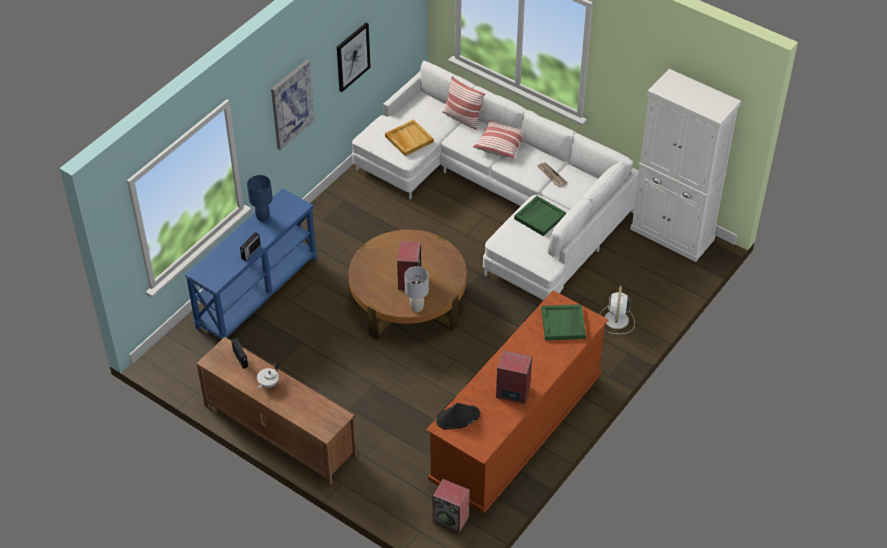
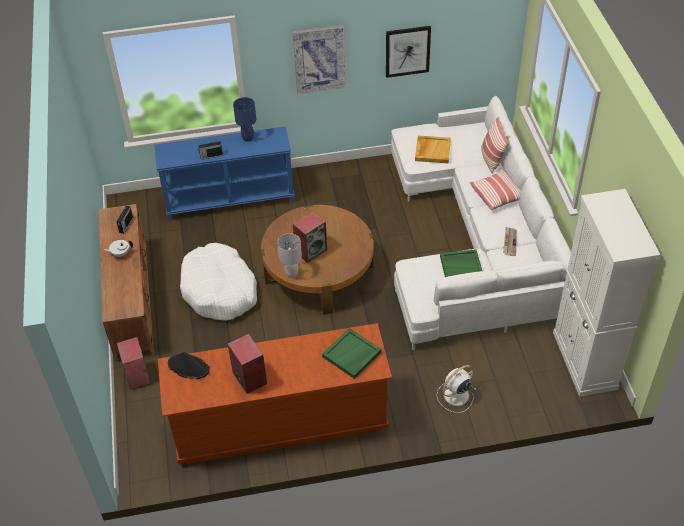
camera: 45 degrees right, 0 degrees up
speaker [433,479,470,533] -> speaker moved to [117,337,150,389]
none -> white dog bed [180,243,257,321]

